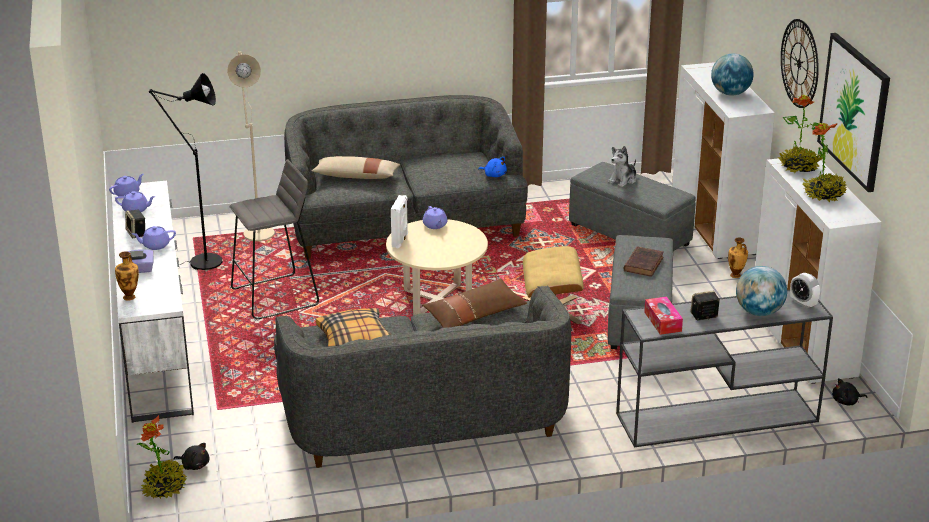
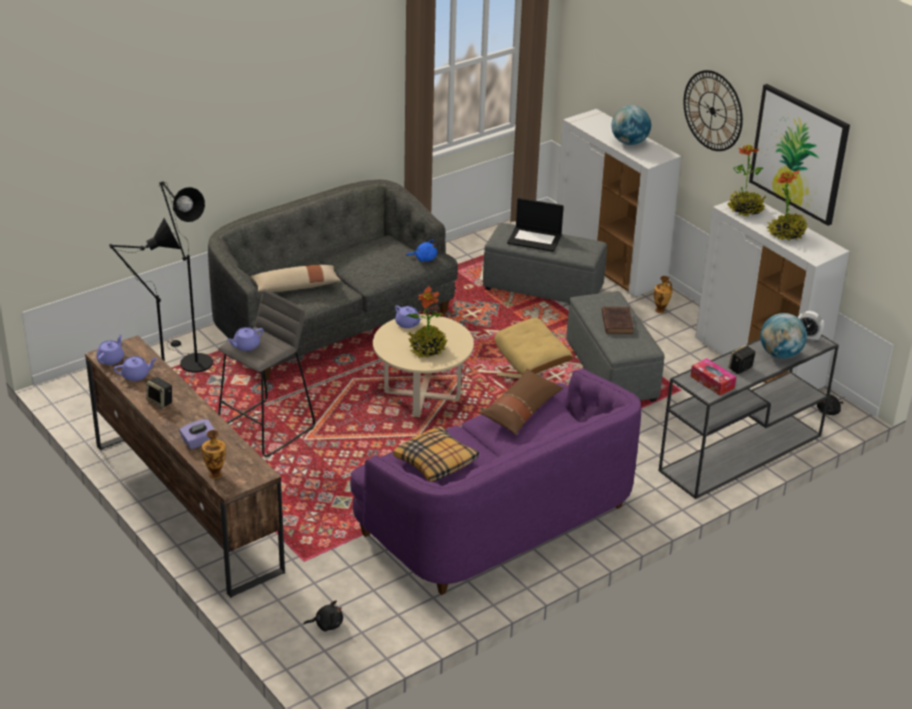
camera: 25 degrees left, 5 degrees up
white tv stand [111,181,194,423] -> brown tv stand [85,335,285,598]
purple teapot [132,226,176,250] -> purple teapot moved to [227,327,263,351]
potted plant [137,415,187,499] -> potted plant moved to [406,286,447,358]
beige floor lamp [227,51,275,241] -> black floor lamp [159,181,213,372]
grey sofa [274,286,571,468] -> purple sofa [350,368,641,595]
white speaker [391,195,408,248] -> none
plush toy [608,146,636,187] -> laptop [507,198,564,252]

